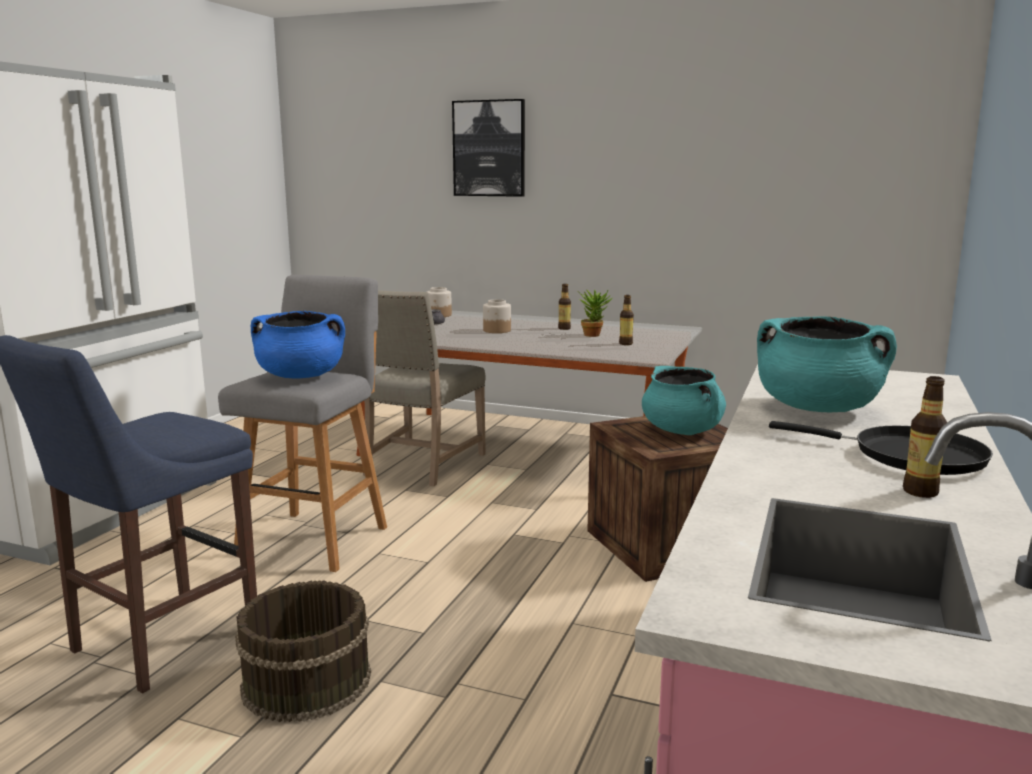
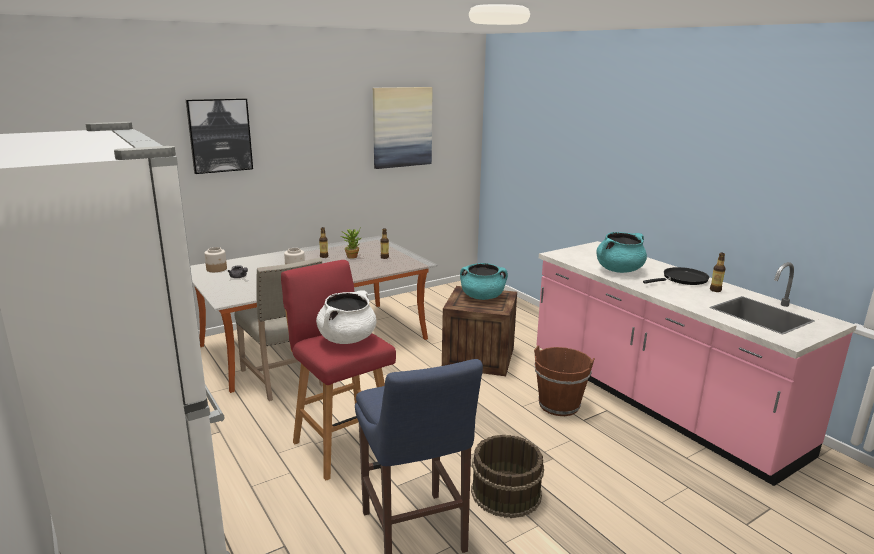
camera: 55 degrees left, 5 degrees up
grey stool [218,275,387,572] -> red stool [281,260,396,481]
blue cooking pot [250,311,345,379] -> white cooking pot [316,290,376,344]
none -> picture [373,87,433,169]
none -> brown bucket [534,345,595,416]

